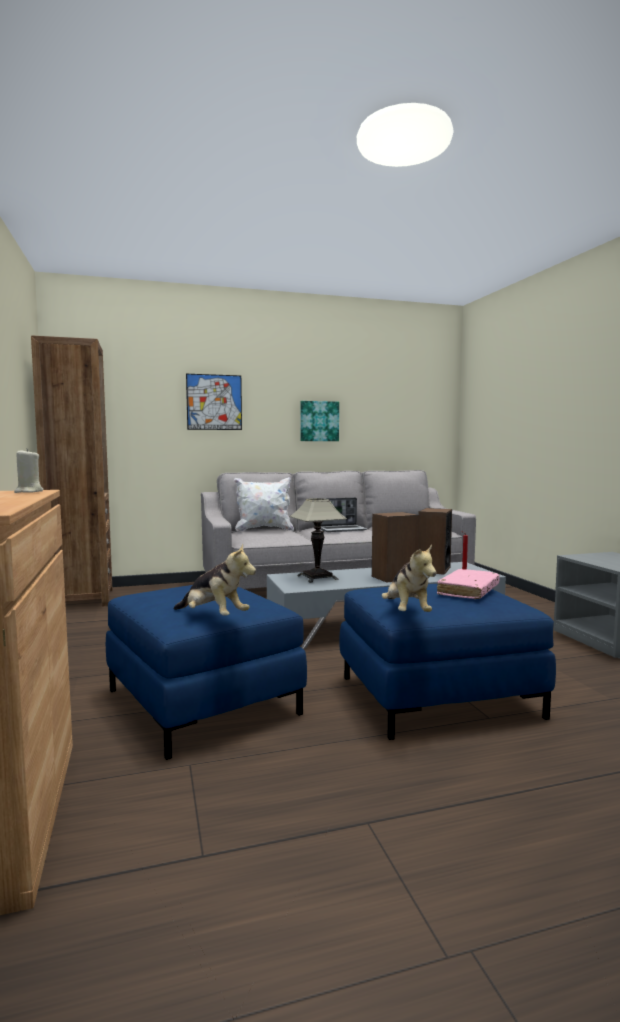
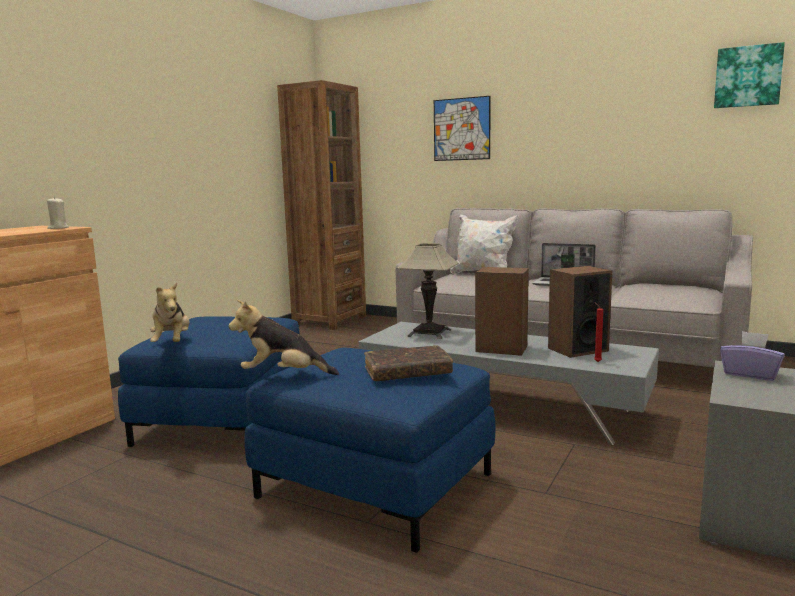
camera: 45 degrees right, 5 degrees up
picture [300,401,339,441] -> picture moved to [714,42,785,108]
plush toy [382,544,437,612] -> plush toy turned 60 degrees clockwise [229,300,339,375]
pink book [437,569,500,599] -> brown book [364,345,453,381]
none -> purple tissue box [720,331,785,381]

